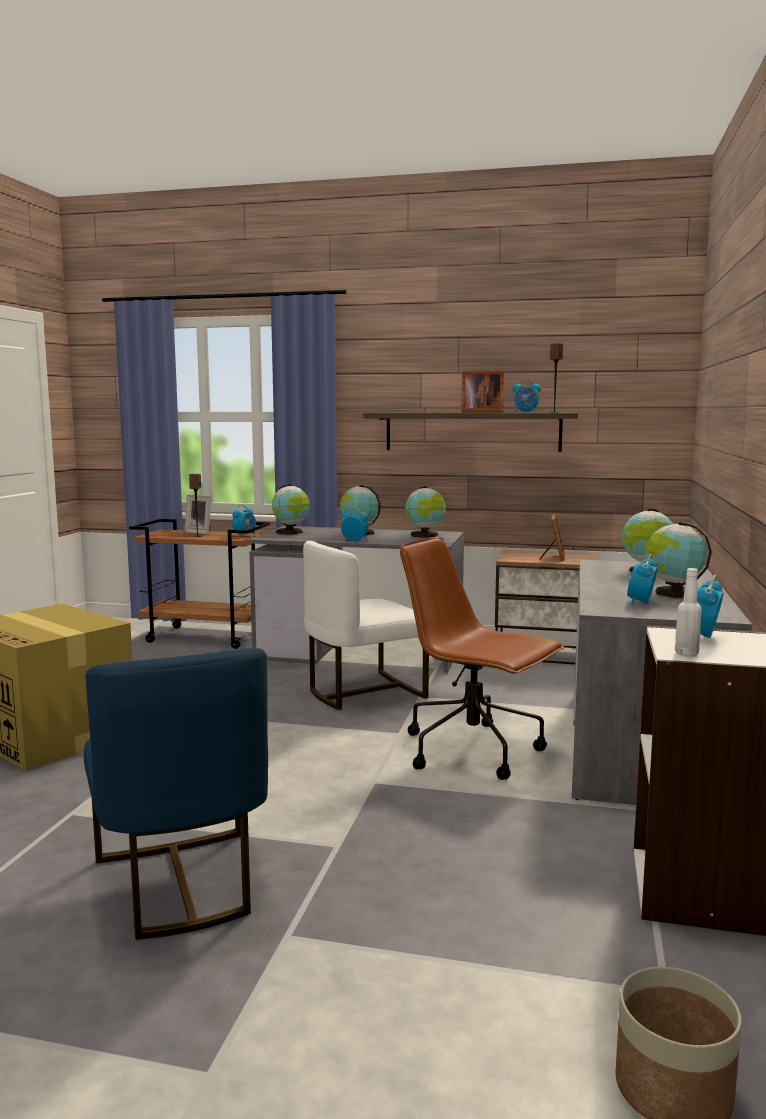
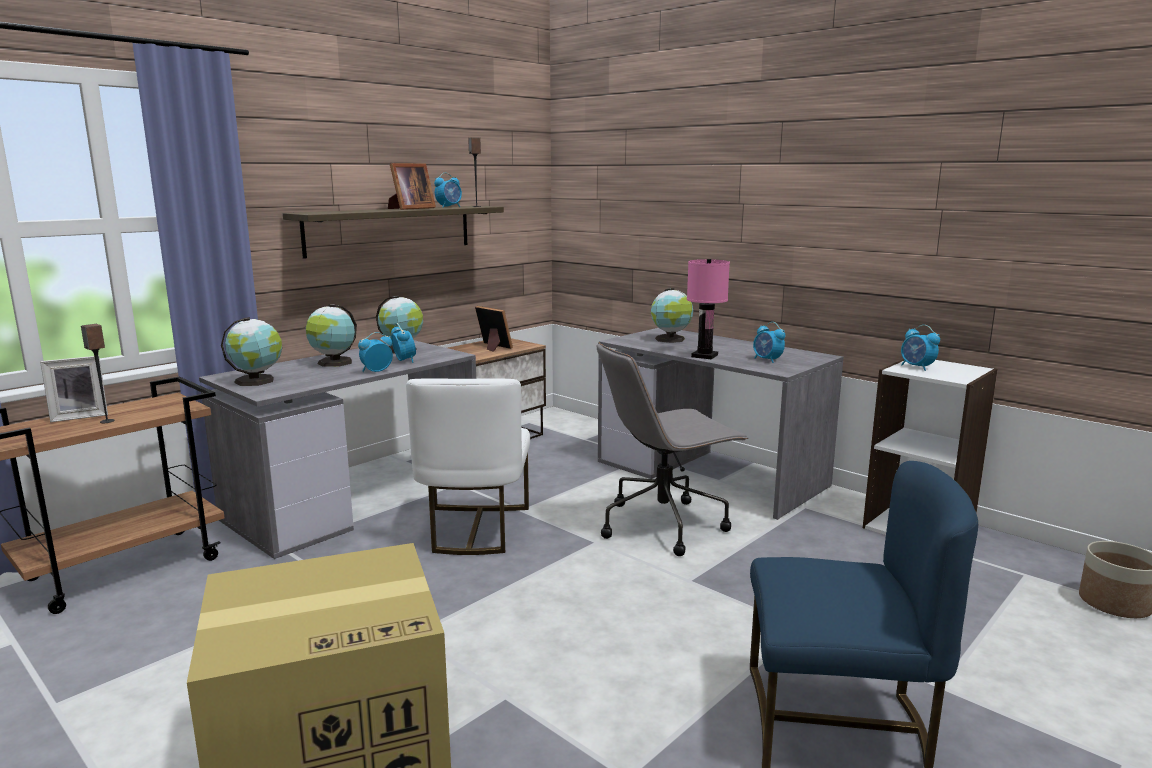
camera: 60 degrees left, 5 degrees up
alarm clock [232,505,256,537] -> alarm clock moved to [391,323,416,363]
brown office chair [400,537,564,780] -> grey office chair [597,342,748,556]
globe [645,522,712,598] -> none
white bottle [675,568,702,657] -> none
none -> pink table lamp [687,259,730,360]

